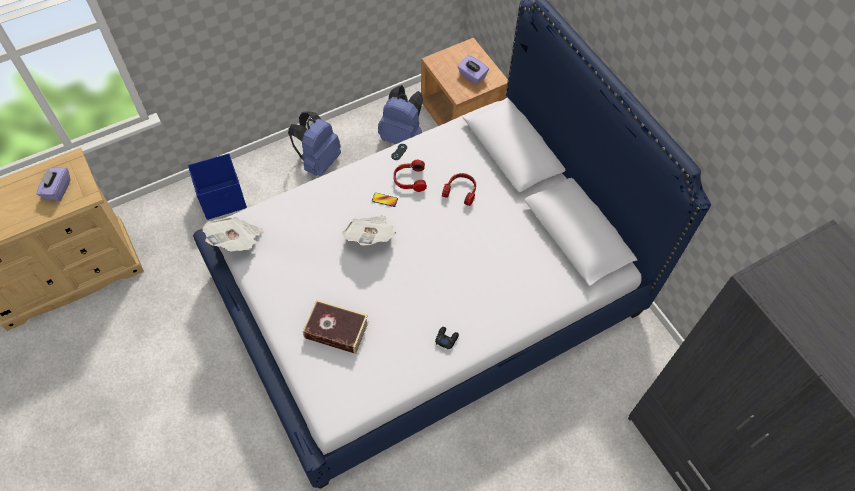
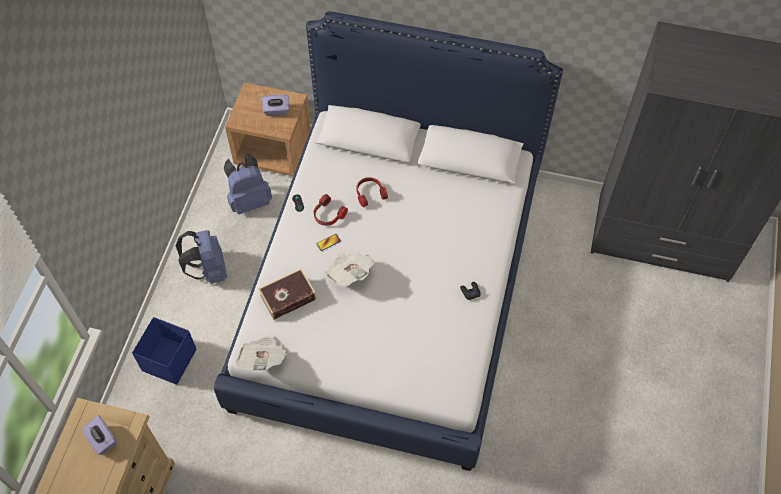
camera: 45 degrees left, 0 degrees up
book [303,300,369,354] -> book moved to [258,268,316,320]

